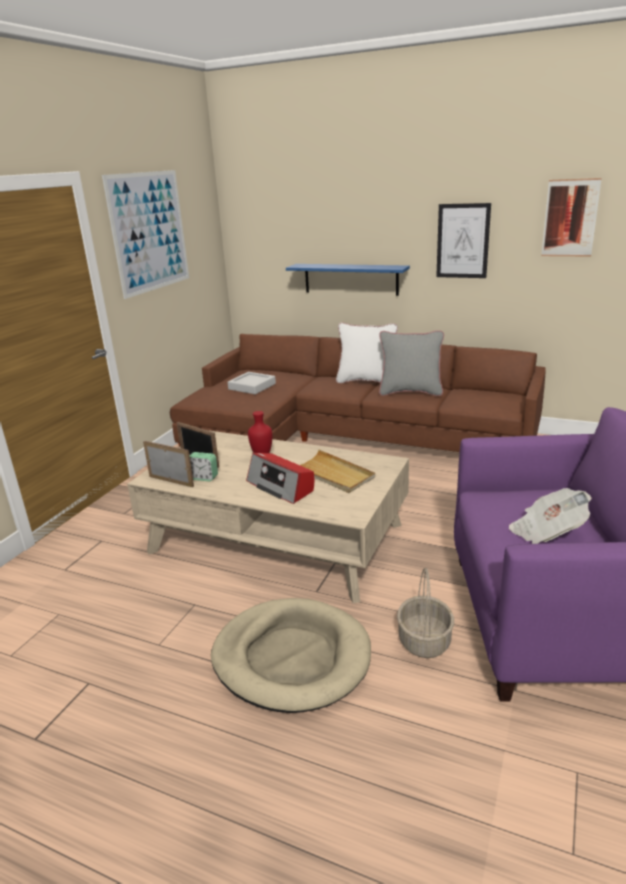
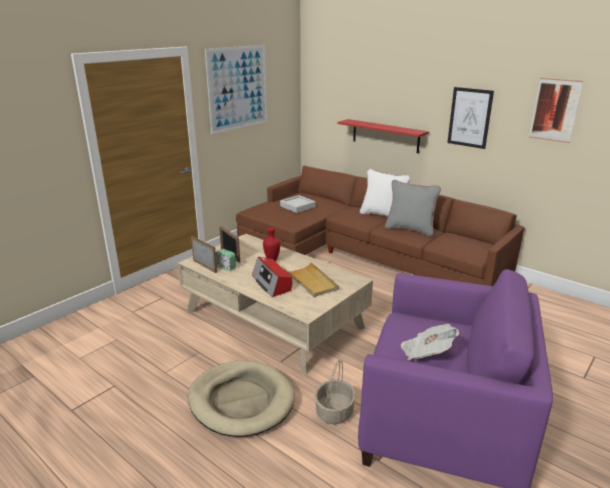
camera: 15 degrees right, 0 degrees up
blue shelf [286,264,410,296] -> red shelf [338,119,429,153]

